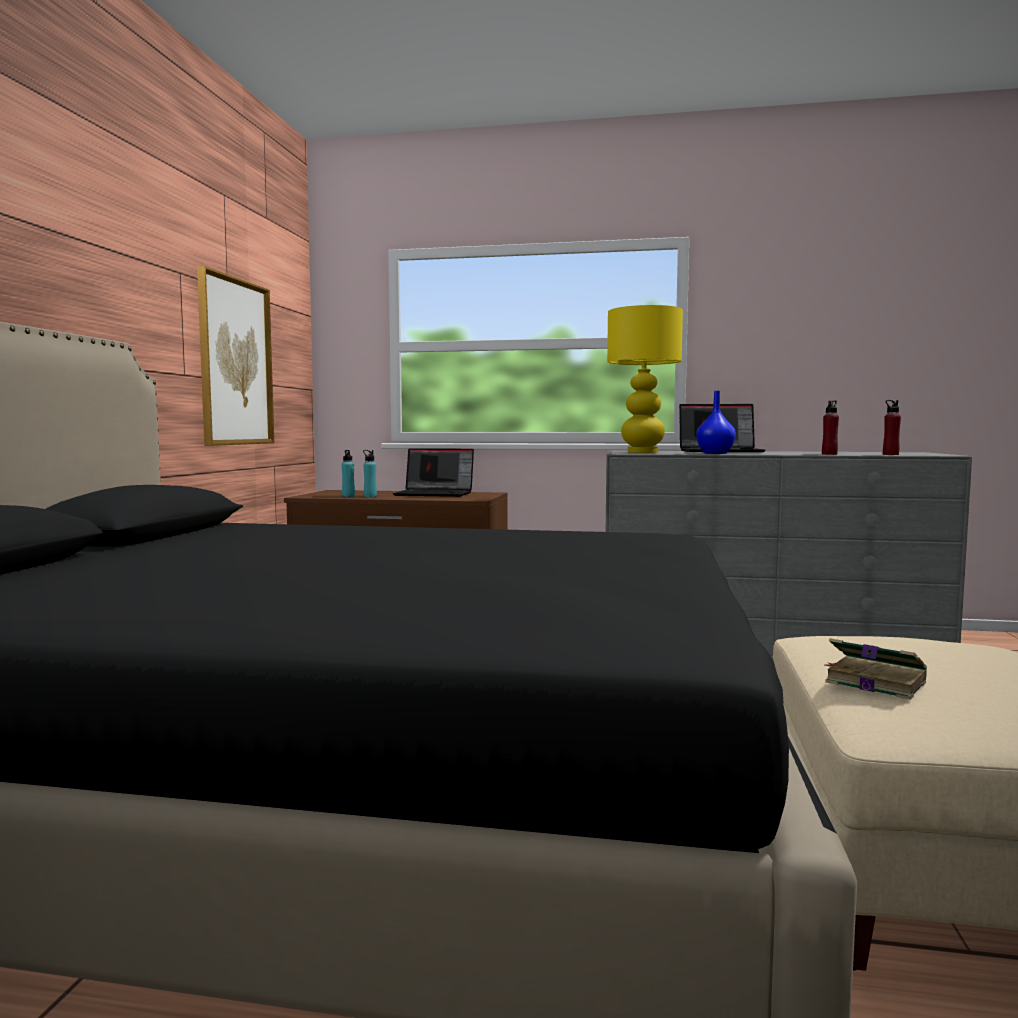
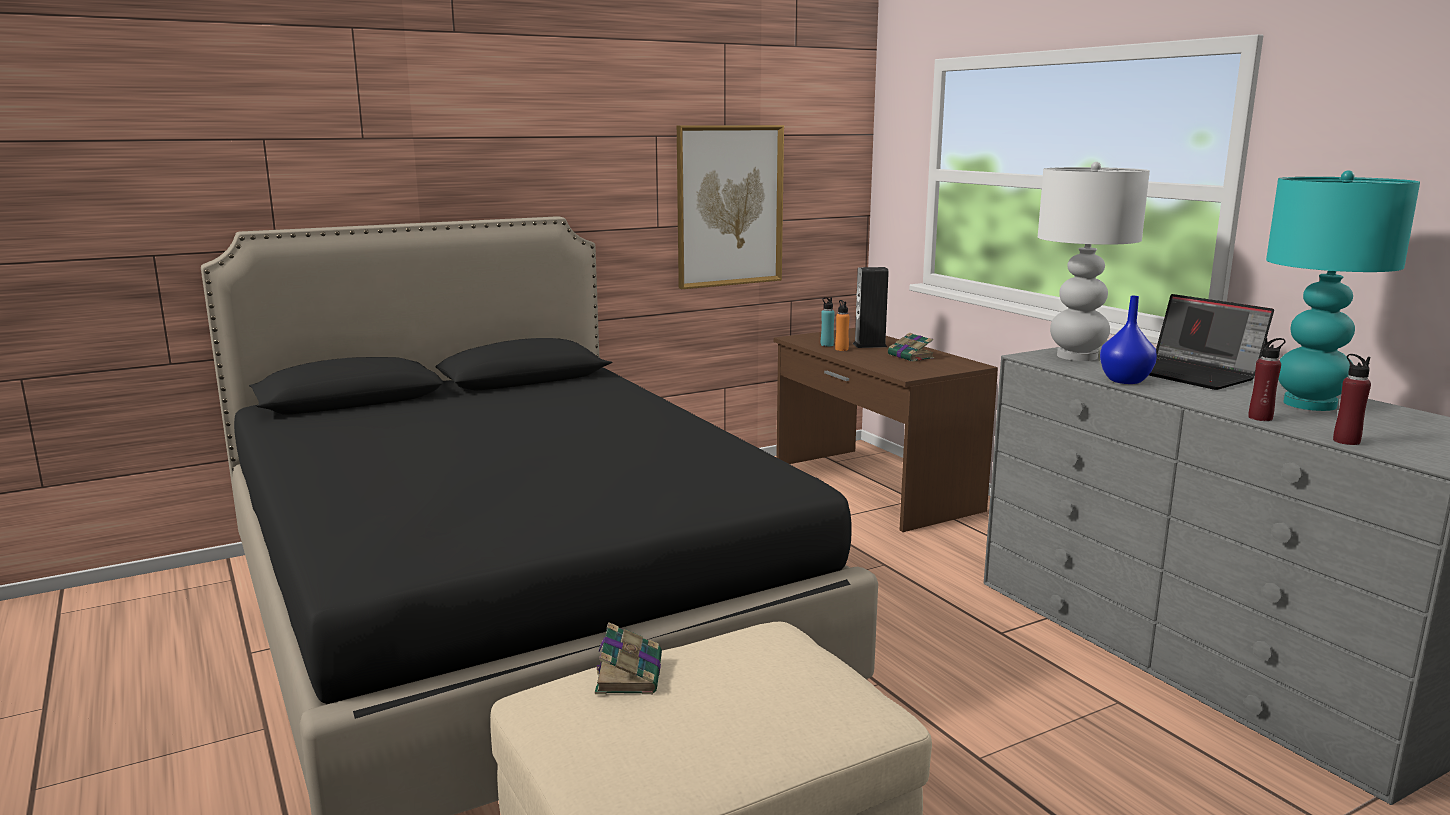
camera: 50 degrees right, 10 degrees up
turquoise bottle [363,450,377,497] -> orange bottle [835,300,850,351]
laptop [392,448,474,497] -> book [888,332,934,362]
yellow table lamp [607,305,683,453] -> white table lamp [1038,162,1150,361]
none -> speaker [853,267,889,348]
none -> turquoise table lamp [1266,170,1420,411]

